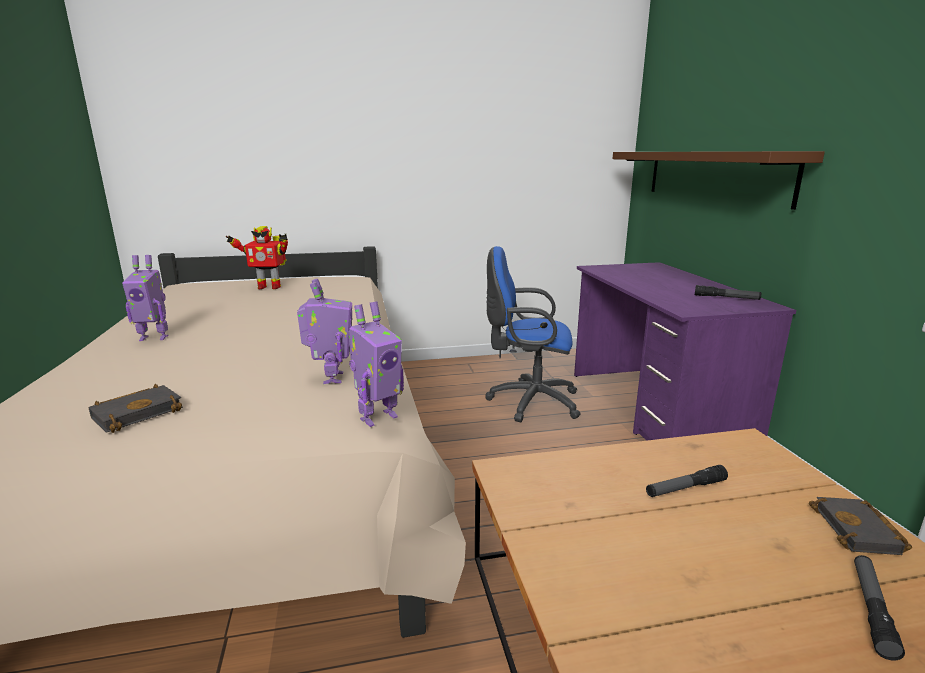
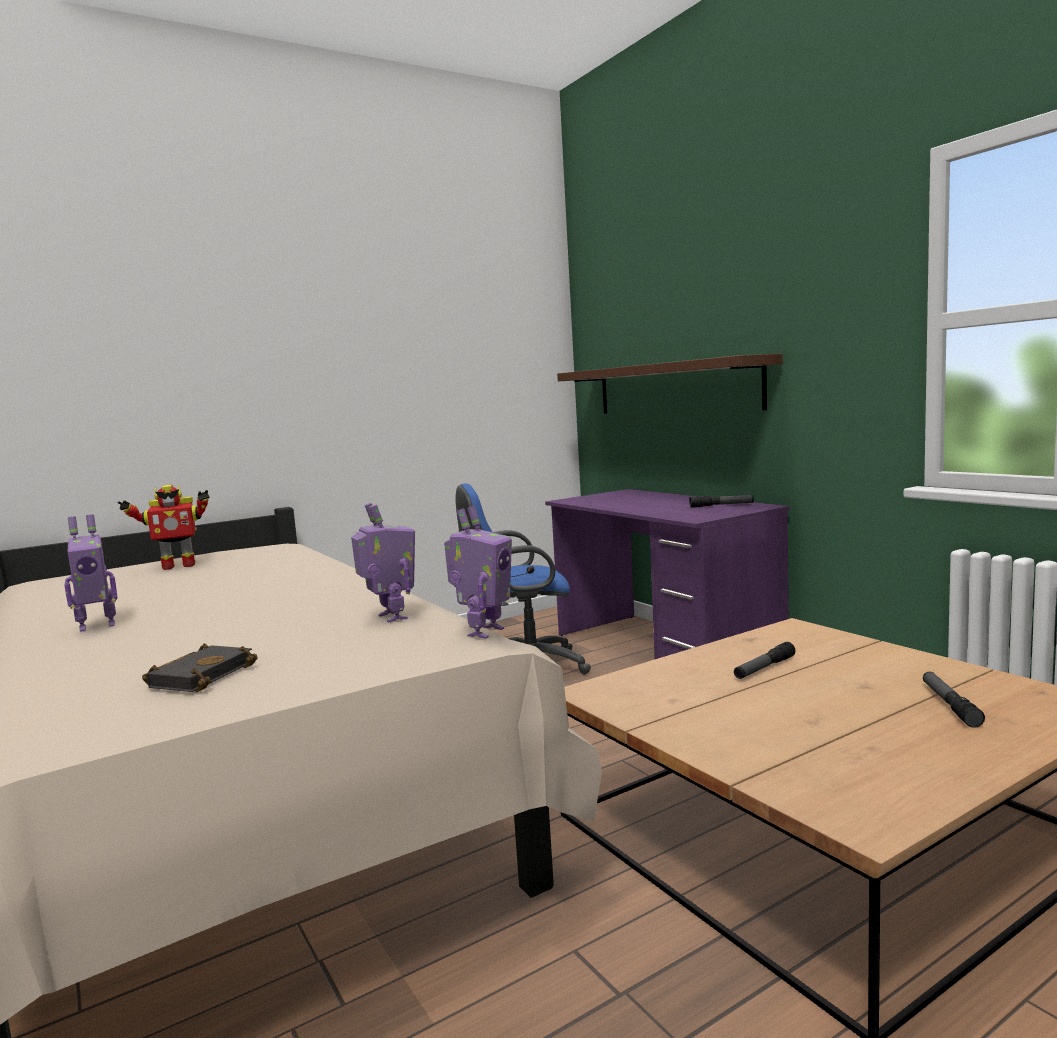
camera: 20 degrees left, 10 degrees down
black book [809,497,912,555] -> none

